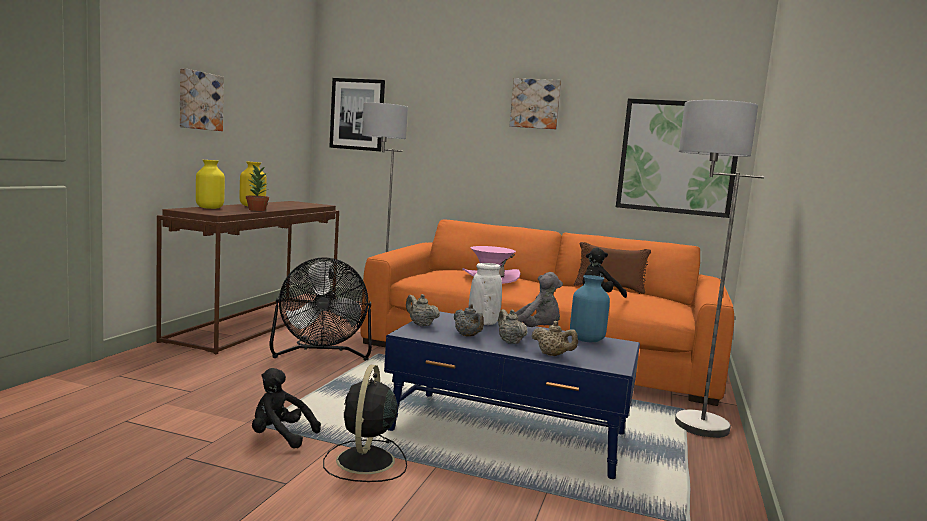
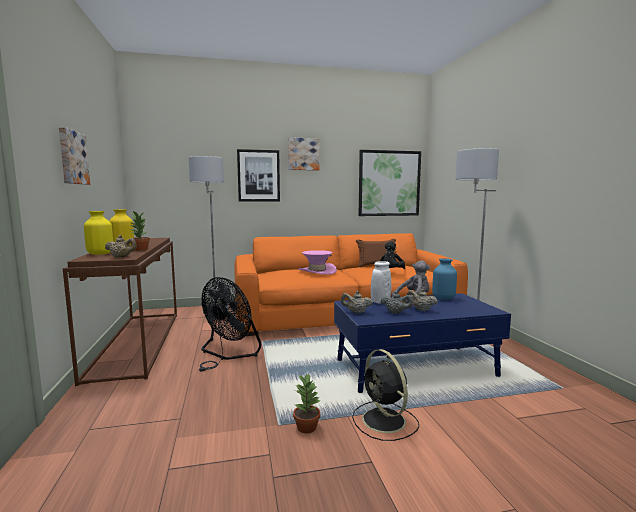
camera: 30 degrees left, 0 degrees up
black plush toy [252,368,321,448] -> potted plant [293,373,321,433]
black fan [269,258,372,361] -> black fan turned 105 degrees counterclockwise [198,277,261,372]
picture [329,78,385,152] -> picture moved to [237,149,280,202]
beige teapot [531,321,578,356] -> beige teapot moved to [105,235,137,258]

